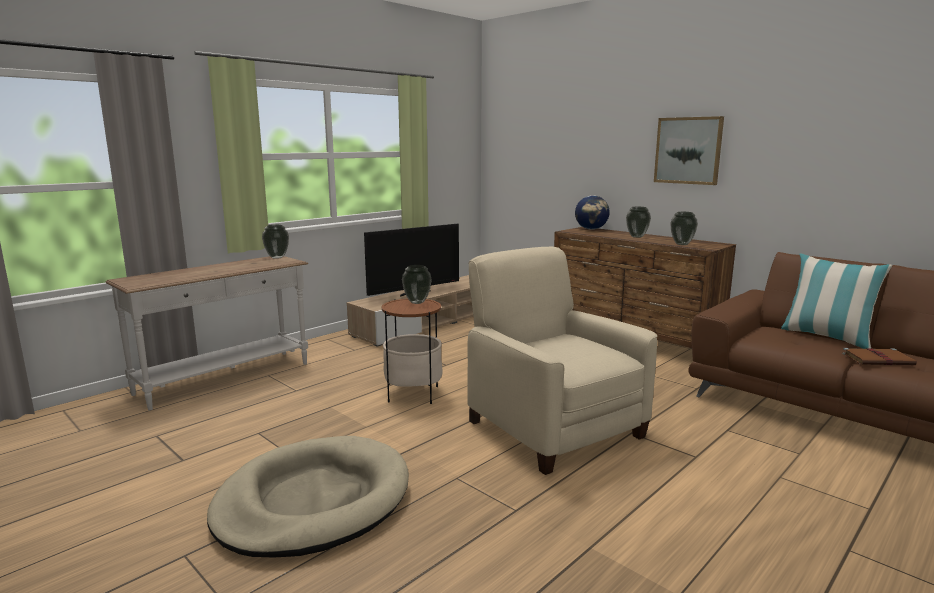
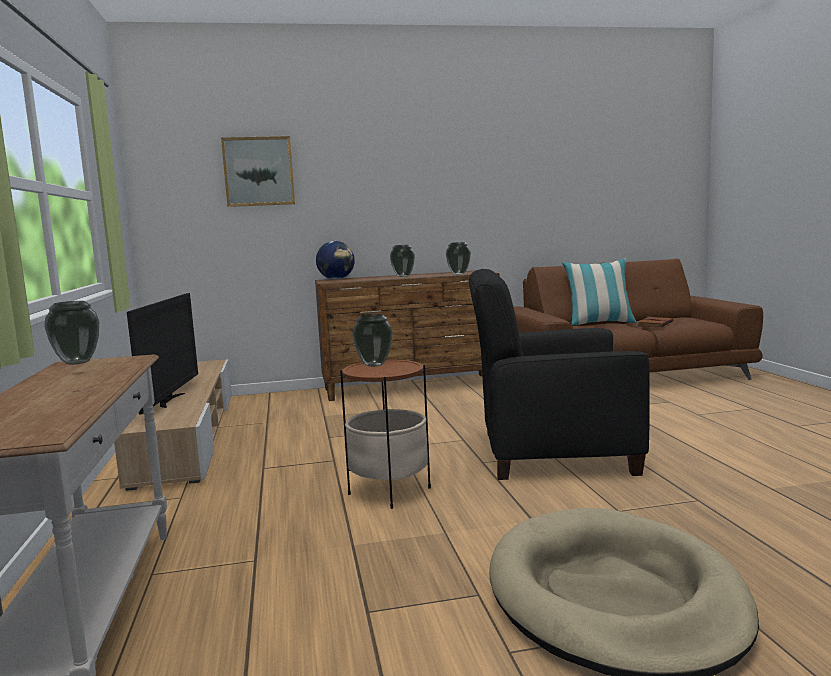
camera: 55 degrees left, 5 degrees down
beige armchair [467,247,657,475] -> black armchair [469,269,650,480]
picture [654,116,724,185] -> picture moved to [221,136,295,207]

